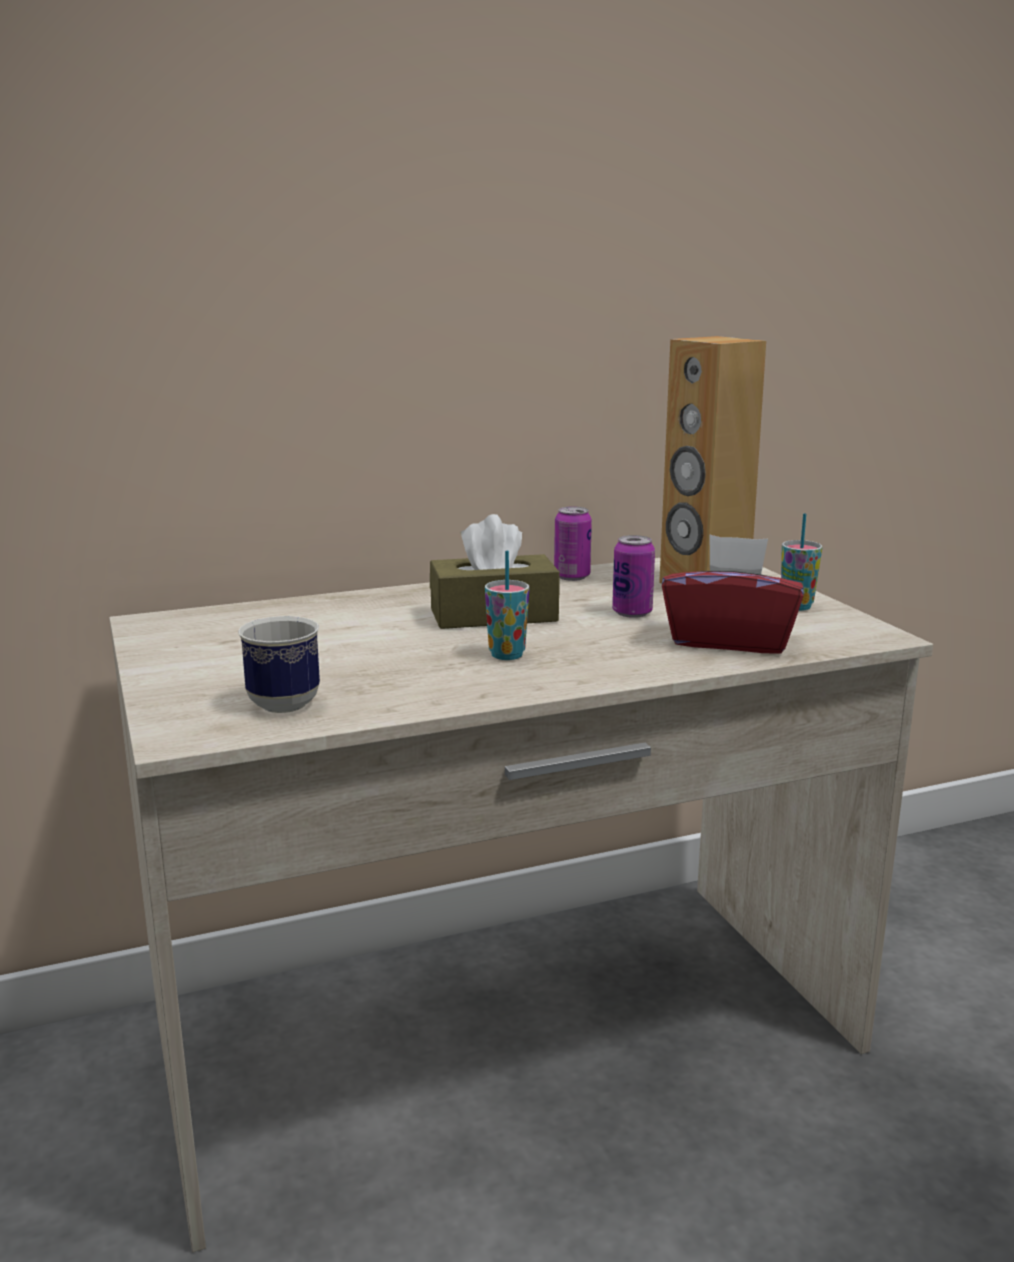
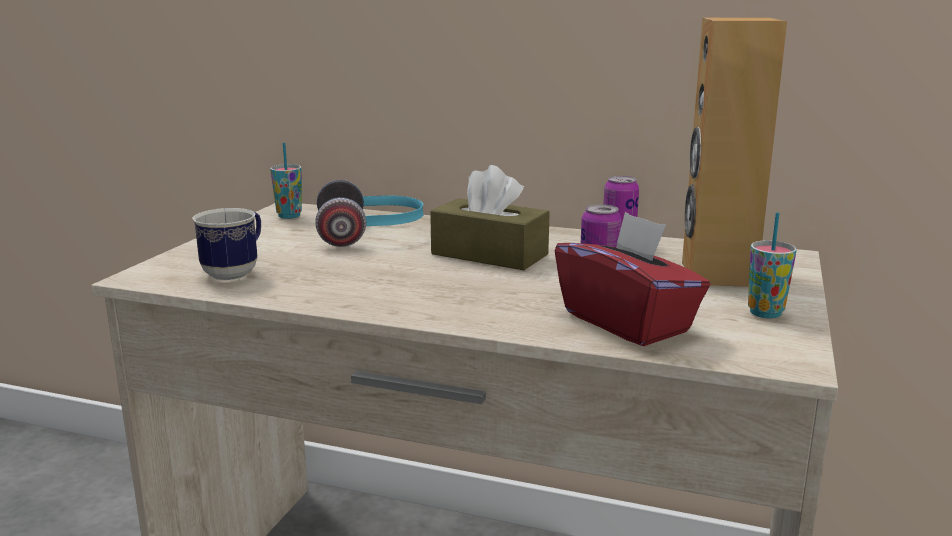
camera: 40 degrees right, 0 degrees up
cup [485,551,529,660] -> cup moved to [270,143,302,219]
none -> headphones [315,180,424,247]

